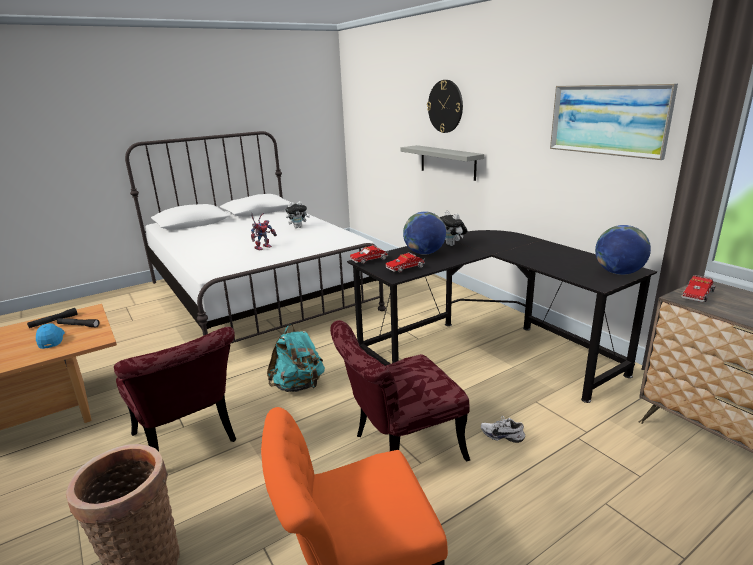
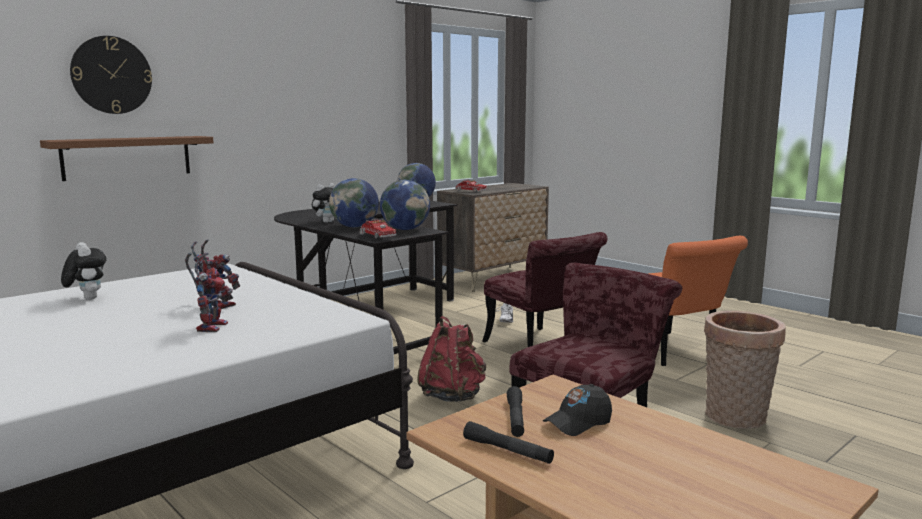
camera: 100 degrees left, 10 degrees down
blue cap [36,323,65,349] -> black cap [543,384,612,436]
turquoise backpack [267,324,325,392] -> red backpack [417,316,486,402]
toy truck [386,252,425,273] -> globe [380,180,430,230]
grey shelf [401,145,484,181] -> brown shelf [40,136,213,181]
picture [550,83,678,160] -> none
none -> toy robot [185,253,233,332]

